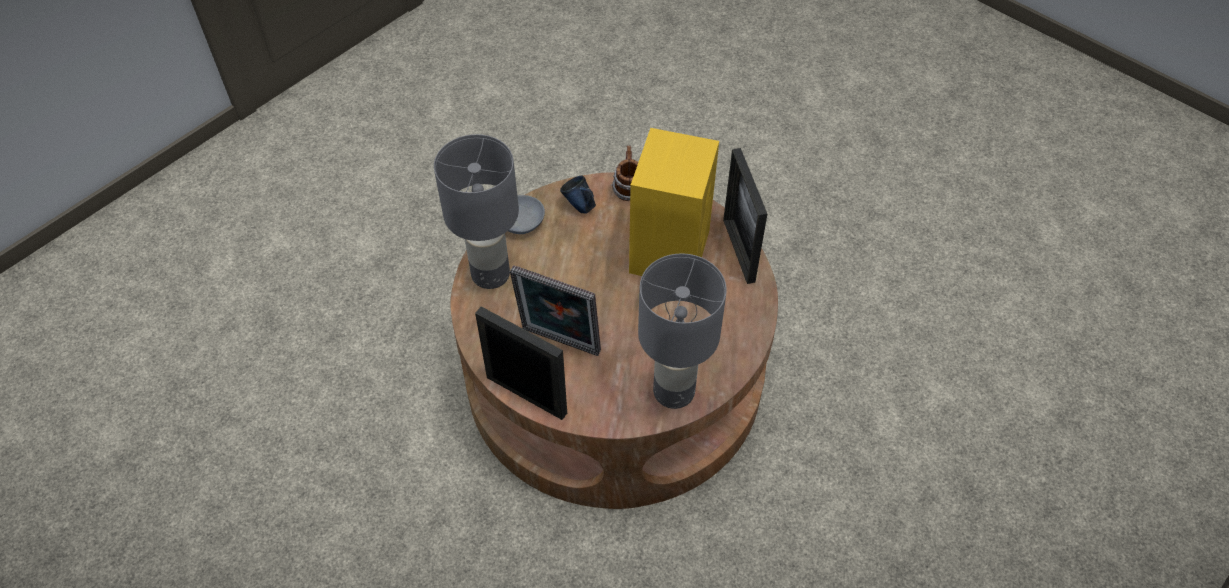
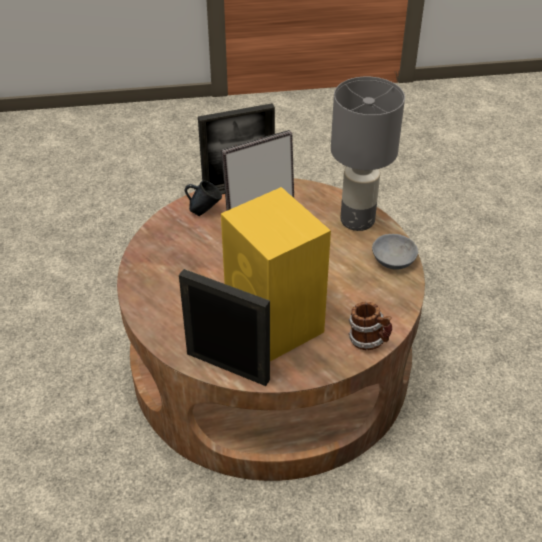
camera: 130 degrees right, 10 degrees down
blue mug [560,176,596,214] -> blue mug moved to [185,181,222,216]
grey table lamp [638,253,727,409] -> none

